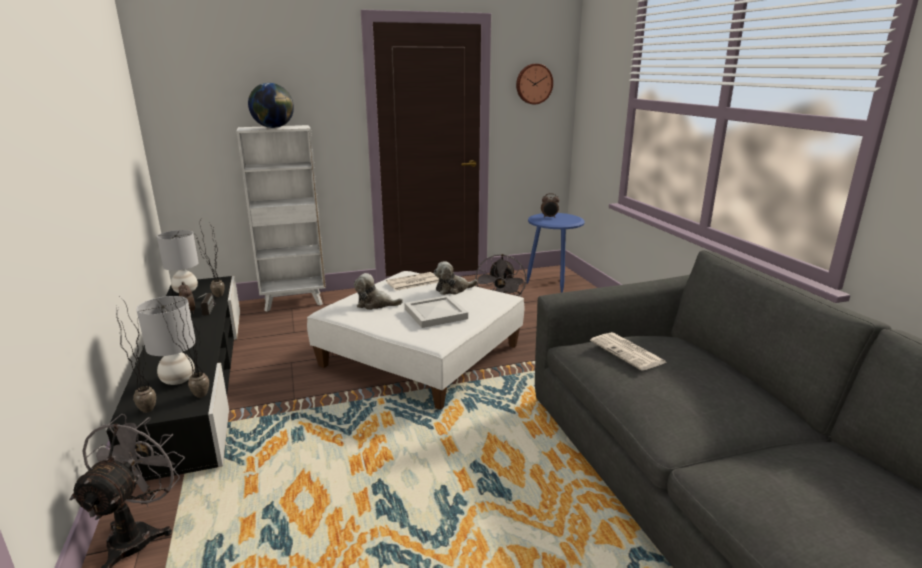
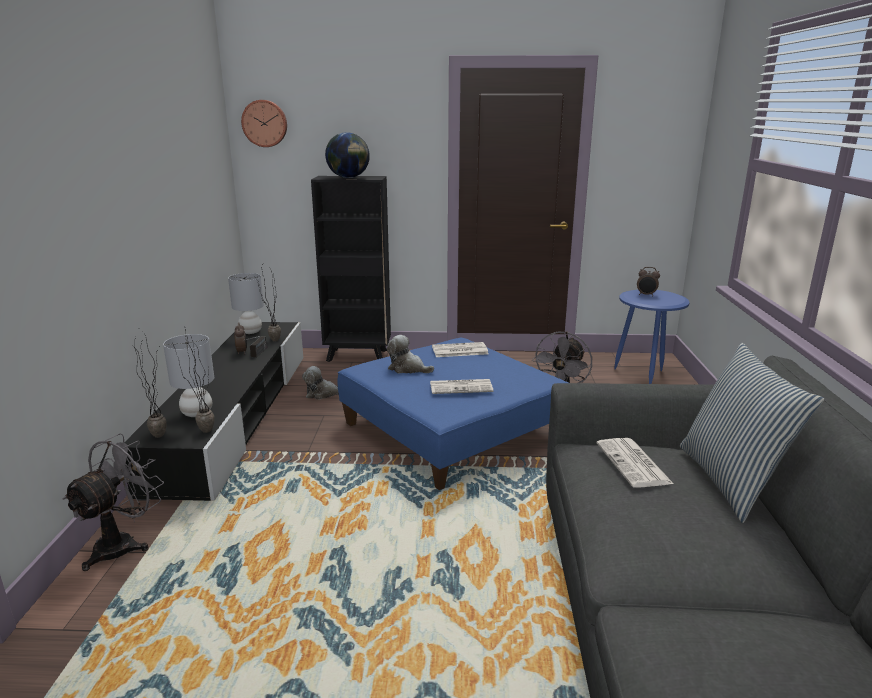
camera: 20 degrees right, 0 degrees up
white bookcase [237,125,326,312] -> black bookcase [311,176,391,362]
white ottoman [307,271,525,410] -> blue ottoman [337,338,568,490]
white tray [404,295,468,328] -> newspaper [430,379,493,394]
plush toy [434,261,478,295] -> plush toy moved to [302,366,339,400]
wall clock [516,64,553,104] -> wall clock moved to [241,100,287,147]
none -> pillow [680,343,824,523]

